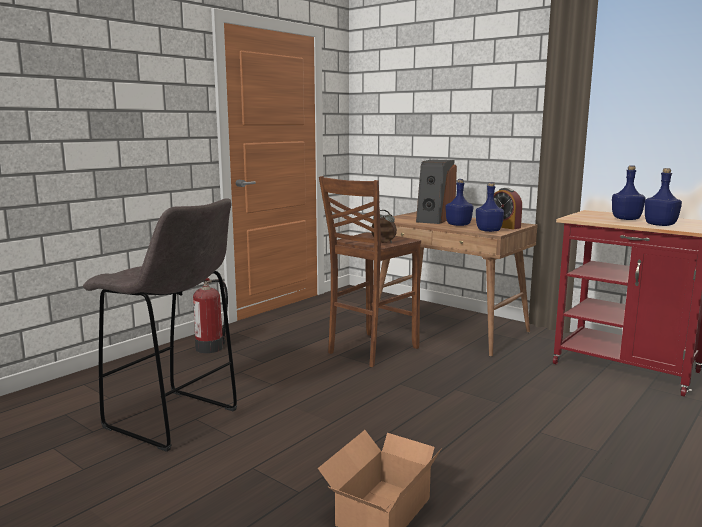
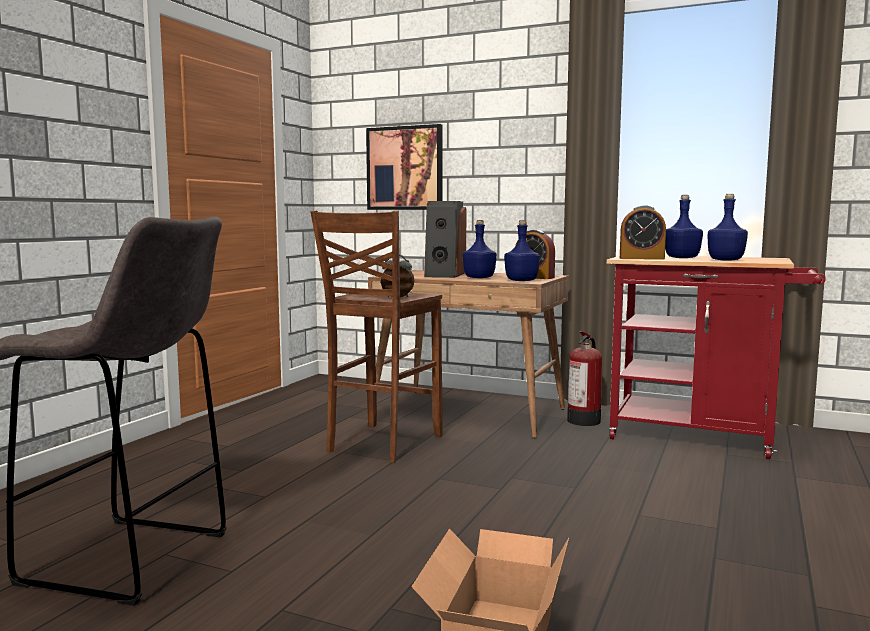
camera: 15 degrees left, 5 degrees down
fire extinguisher [193,278,228,353] -> fire extinguisher moved to [567,331,602,426]
none -> picture [366,124,443,210]
none -> alarm clock [620,205,666,260]

